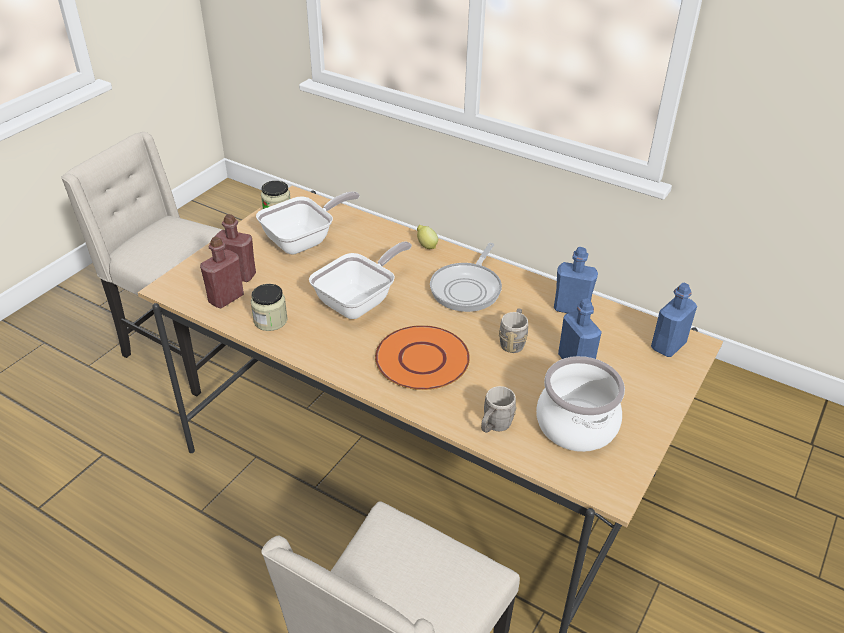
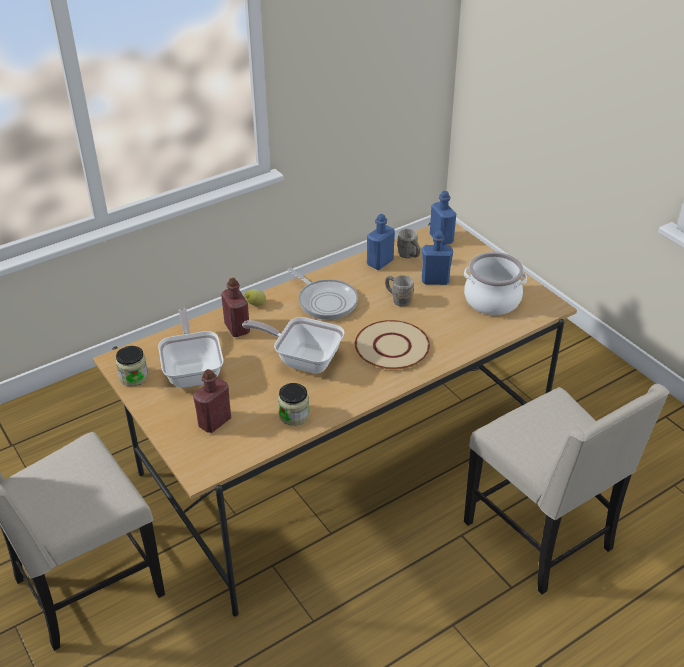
camera: 65 degrees left, 0 degrees up
red bottle [200,236,244,308] -> red bottle moved to [221,278,250,337]
frying pan [309,242,412,319] -> frying pan turned 45 degrees counterclockwise [242,317,345,374]
orange plate [375,325,470,390] -> beige plate [355,320,430,370]
grey mug [481,386,517,433] -> grey mug moved to [397,229,420,258]

